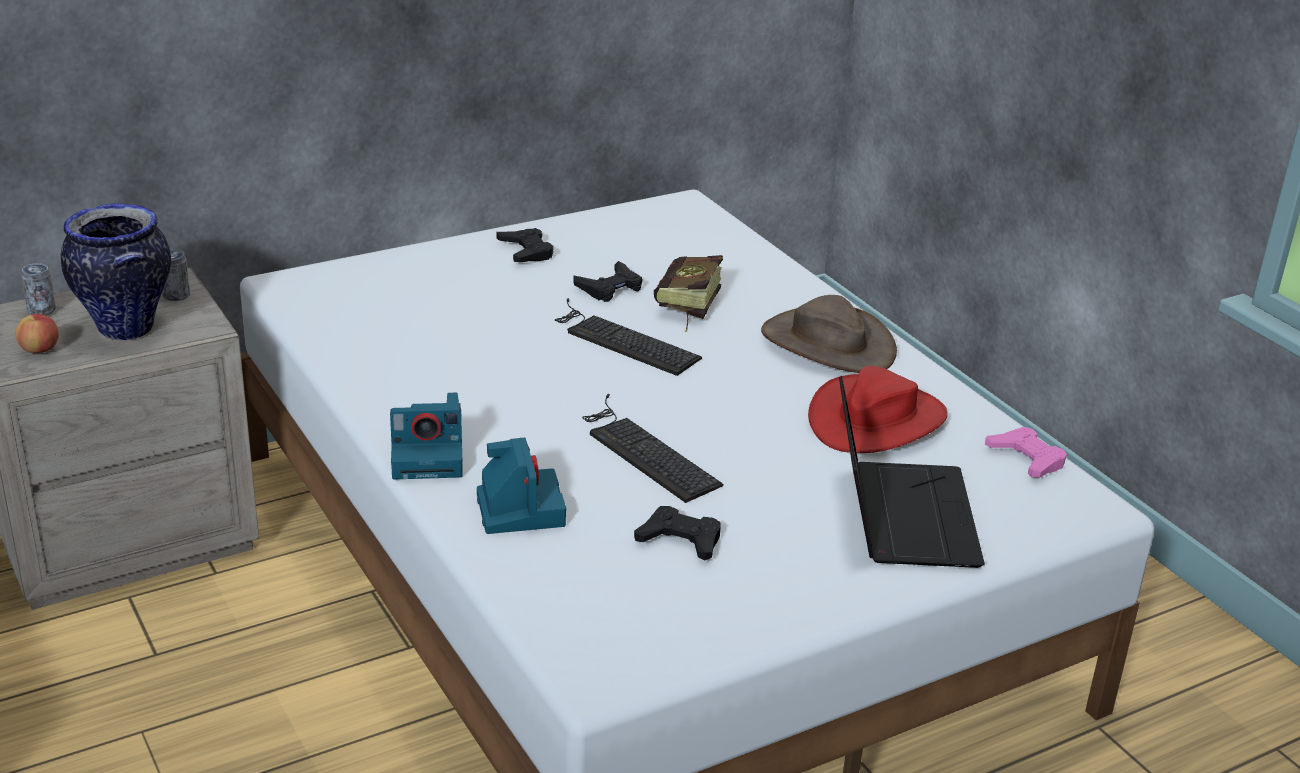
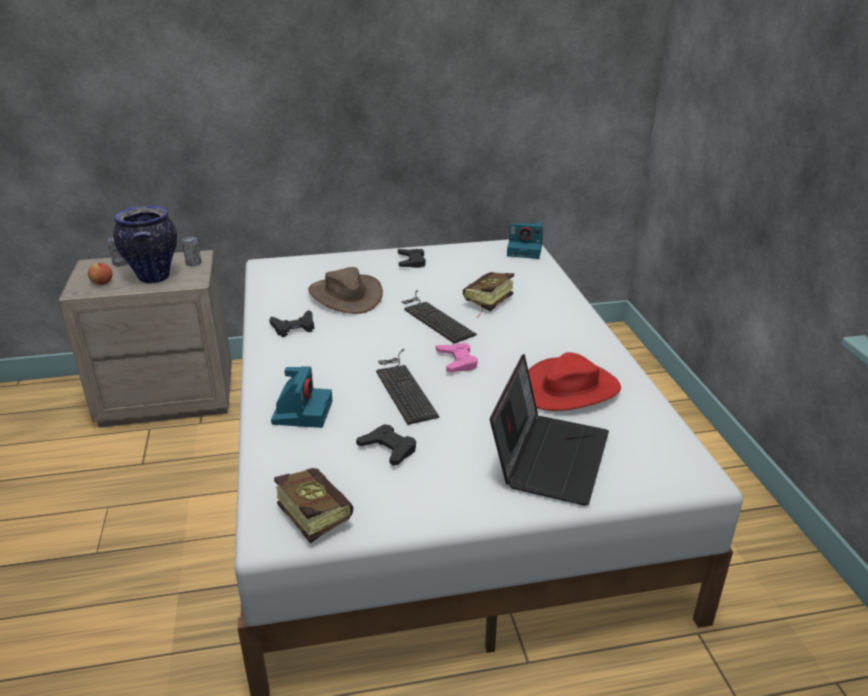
camera: 20 degrees right, 0 degrees up
camera [390,393,463,479] -> camera moved to [507,221,543,259]
black game controller [573,261,642,302] -> black game controller moved to [269,310,314,337]
brown hat [761,295,897,373] -> brown hat moved to [308,267,383,314]
pink game controller [985,427,1067,478] -> pink game controller moved to [436,343,478,372]
none -> book [274,468,353,544]

